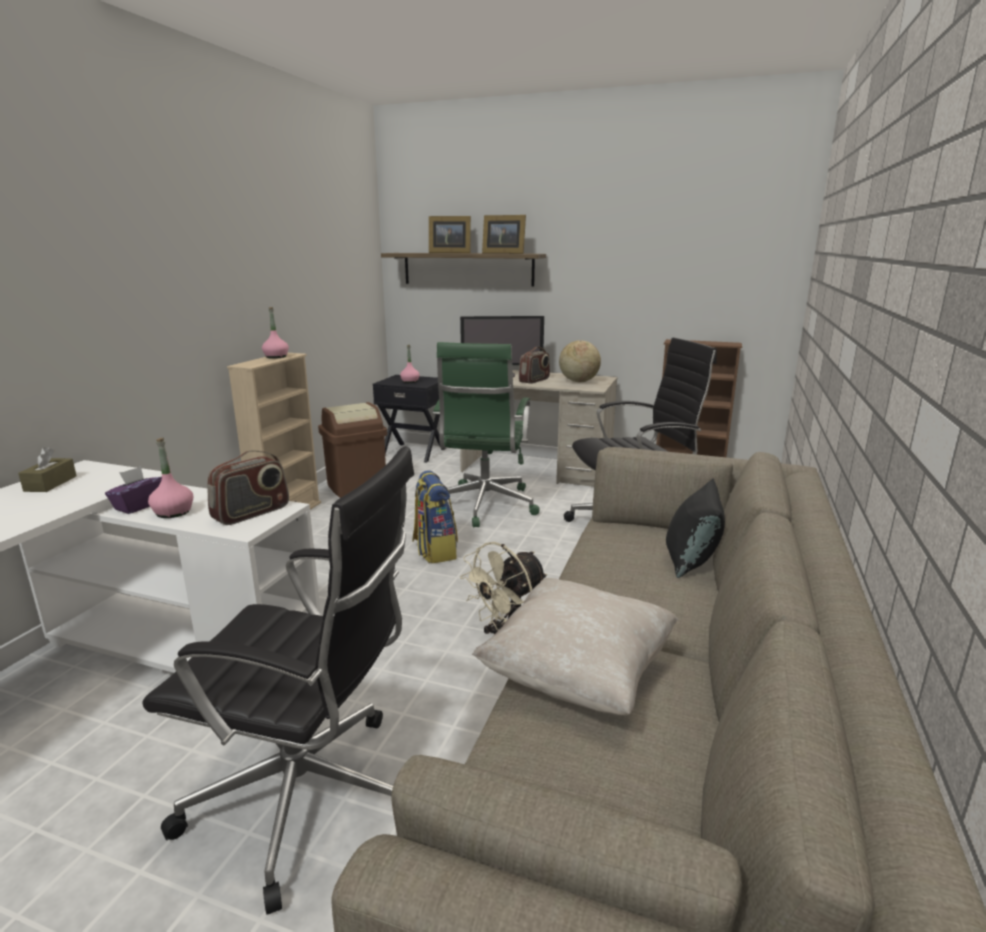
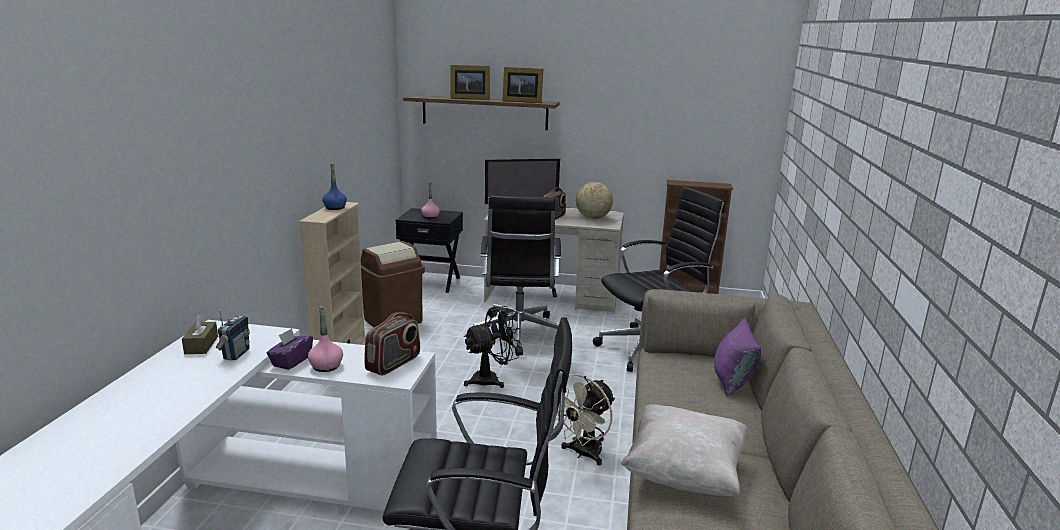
camera: 10 degrees left, 0 degrees up
pink bottle [262,307,289,359] -> blue bottle [322,163,347,210]
backpack [412,470,458,563] -> black fan [464,306,522,388]
green office chair [433,342,540,527] -> black office chair [473,195,561,356]
black pillow [666,478,725,578] -> purple pillow [714,318,761,397]
none -> radio [215,309,250,360]

